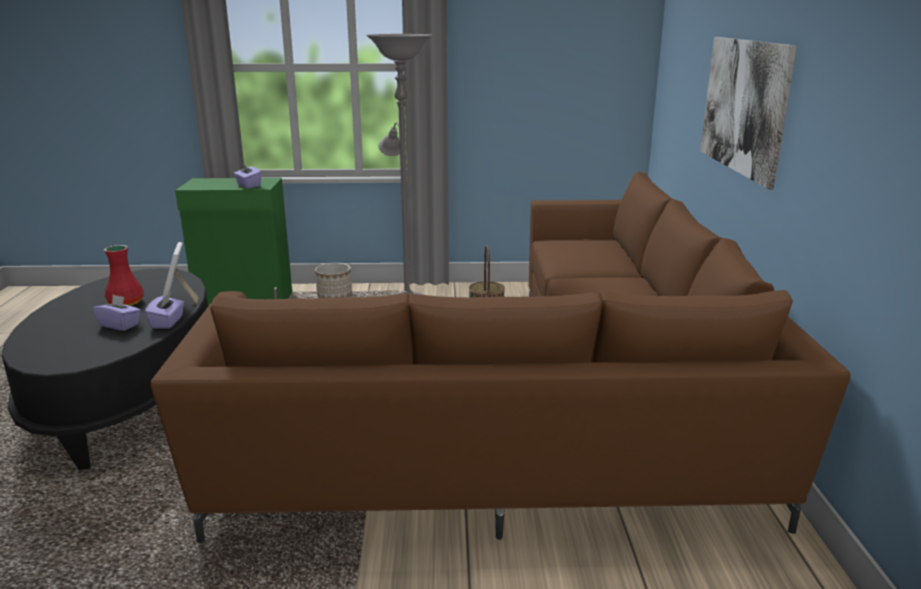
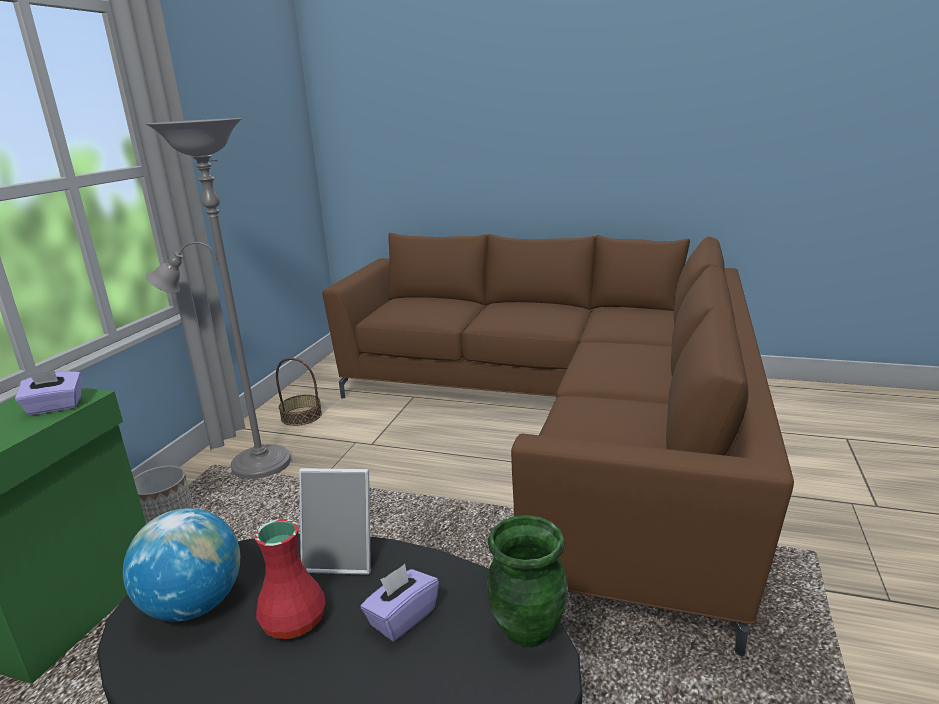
camera: 70 degrees left, 0 degrees up
purple tissue box [145,292,184,329] -> none
picture [700,37,797,190] -> none
none -> globe [123,508,240,622]
none -> green vase [487,515,568,647]

